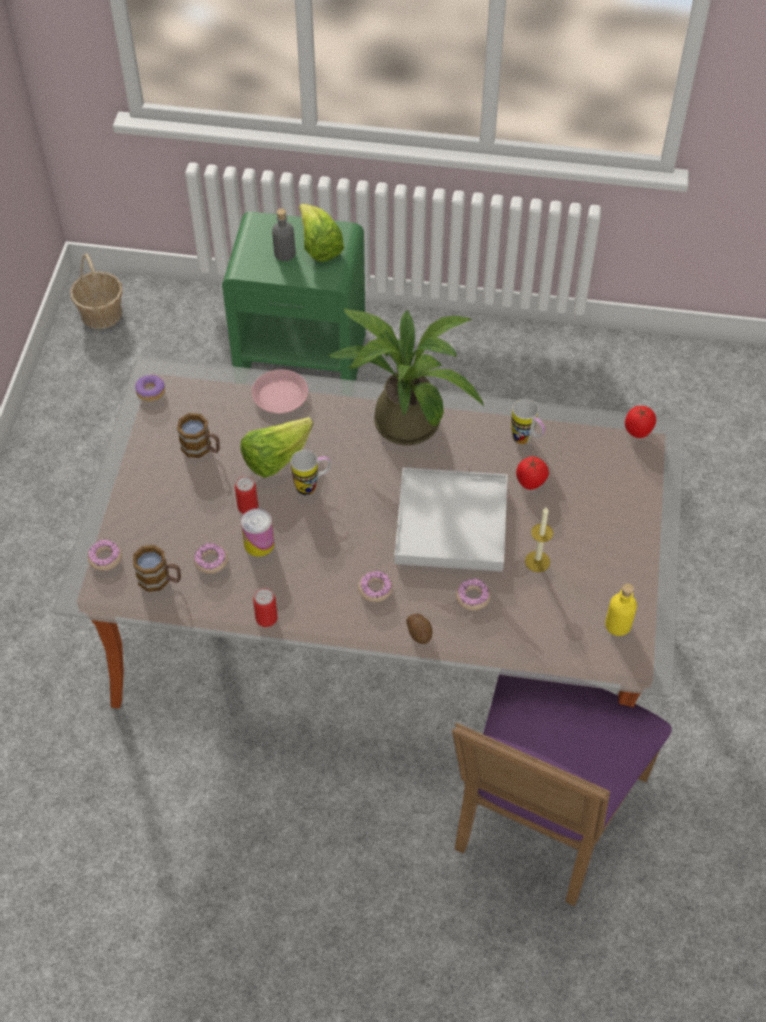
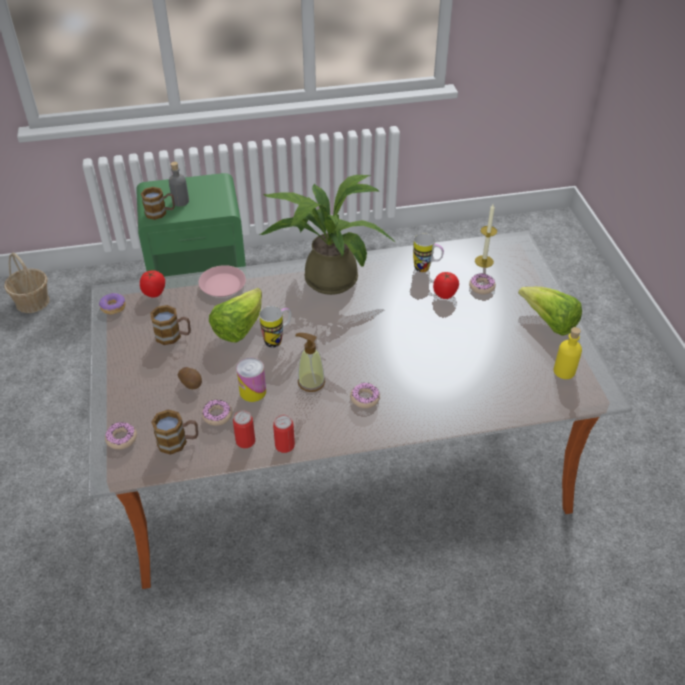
camera: 20 degrees left, 10 degrees down
can [235,476,258,514] -> can moved to [233,410,255,449]
lettuce [299,203,344,262] -> lettuce moved to [518,287,582,336]
white tray [394,468,508,572] -> none
potato [406,614,432,644] -> potato moved to [178,367,202,389]
purple chair [452,675,672,906] -> none
donut [456,579,491,611] -> donut moved to [469,273,496,294]
candle [525,507,553,572] -> candle moved to [475,205,497,268]
tomato [625,406,656,438] -> tomato moved to [140,270,165,297]
none -> mug [141,187,175,220]
none -> soap dispenser [295,333,325,392]

